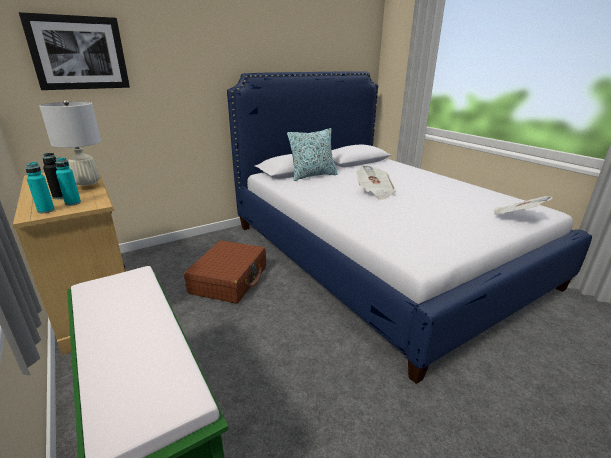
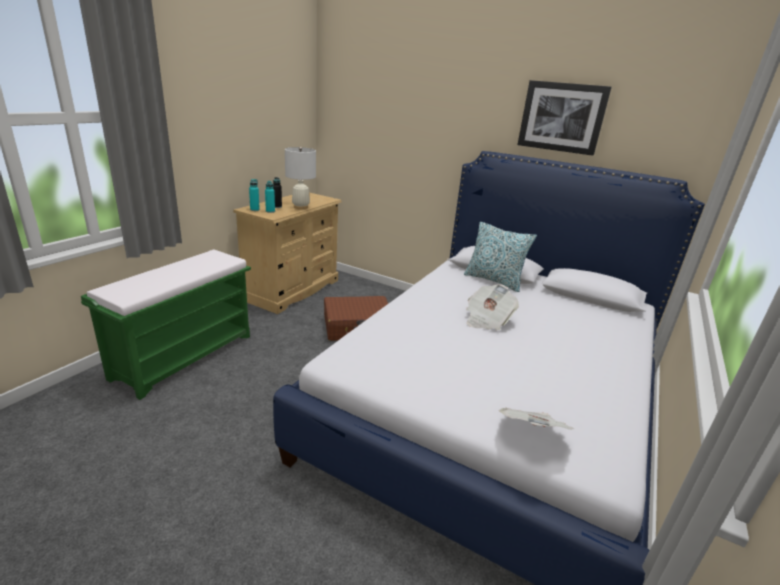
camera: 60 degrees right, 0 degrees up
picture [19,12,130,90] -> picture moved to [517,80,612,156]

